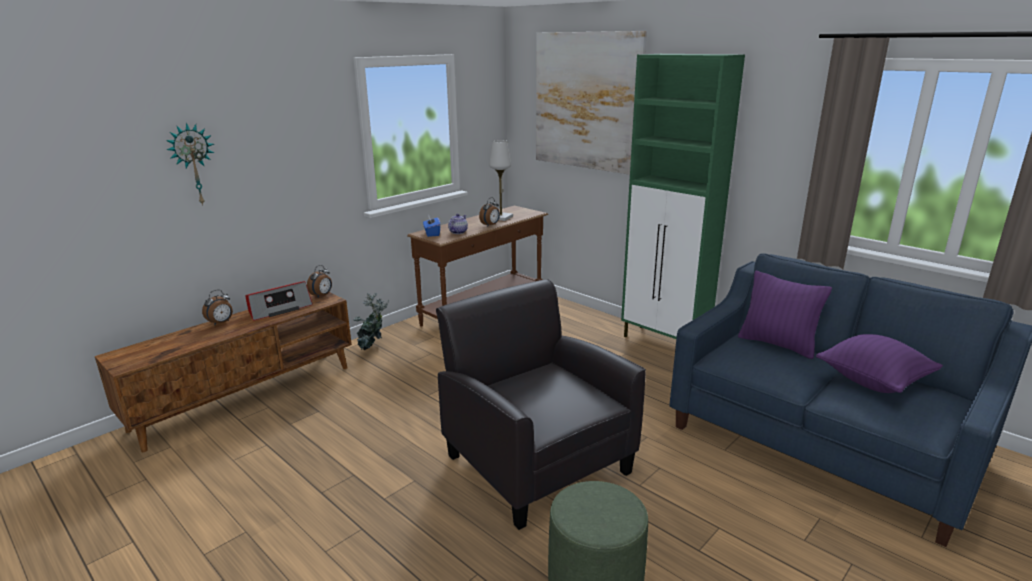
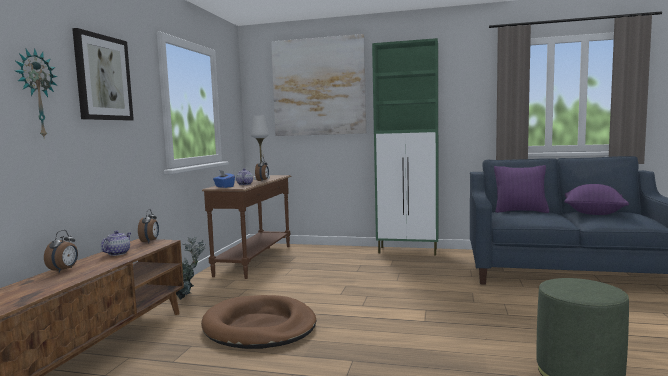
camera: 30 degrees left, 15 degrees down
radio [245,281,313,321] -> teapot [101,231,131,256]
black armchair [436,279,646,530] -> none
none -> picture [72,28,134,121]
none -> brown dog bed [201,295,316,349]

